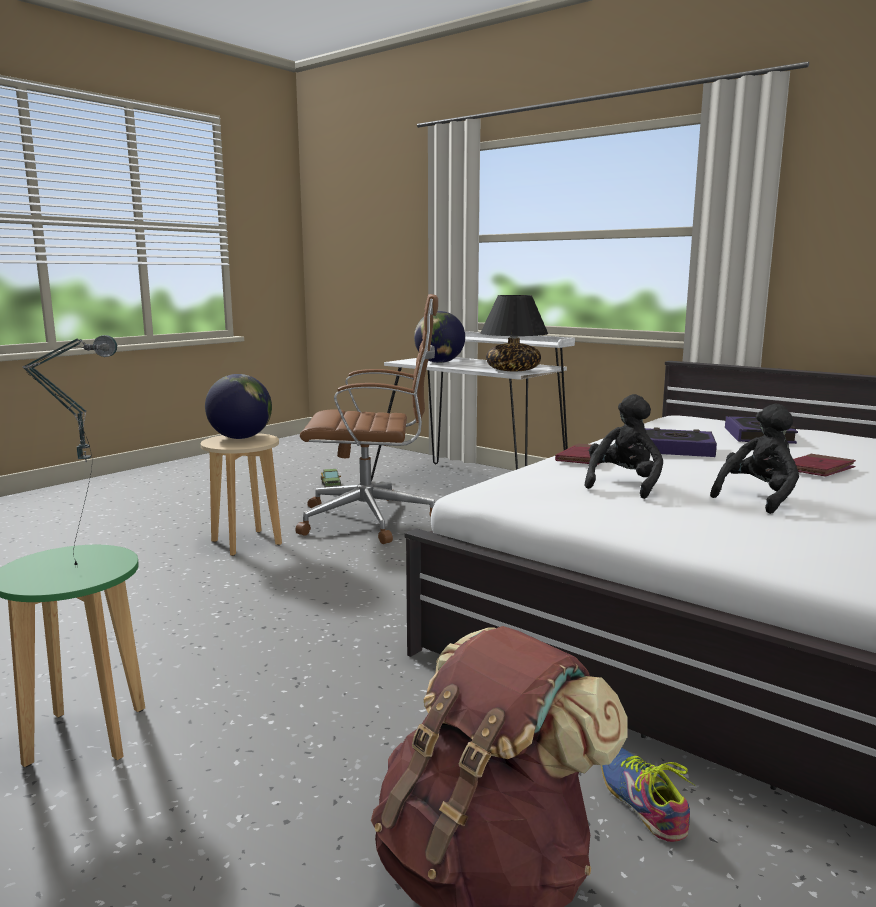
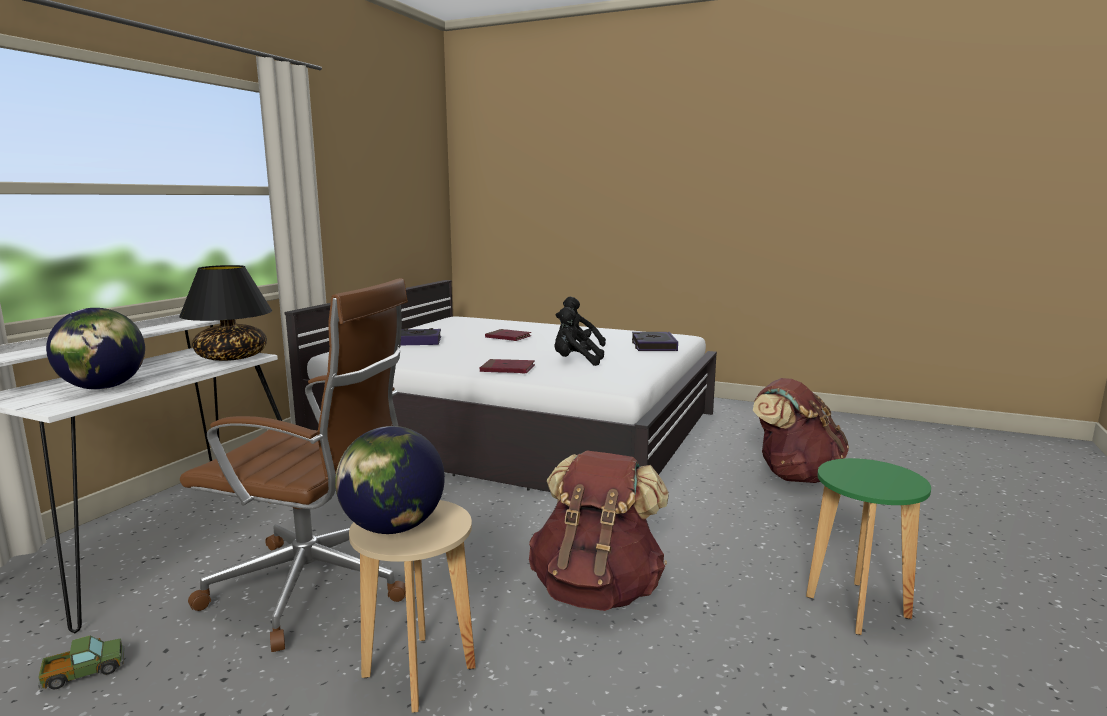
camera: 105 degrees left, 0 degrees up
table lamp [22,335,117,567] -> none
brown office chair [295,294,438,544] -> brown office chair turned 120 degrees clockwise [180,278,408,652]
shoe [601,748,695,842] -> none
book [645,427,717,457] -> book moved to [632,332,678,351]
none -> brown backpack [529,450,669,611]

